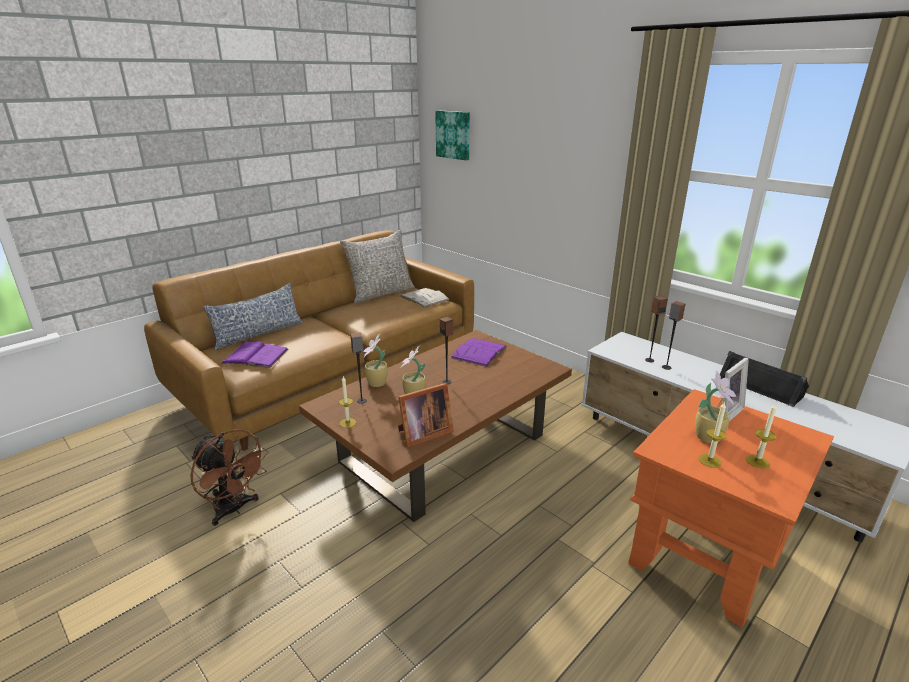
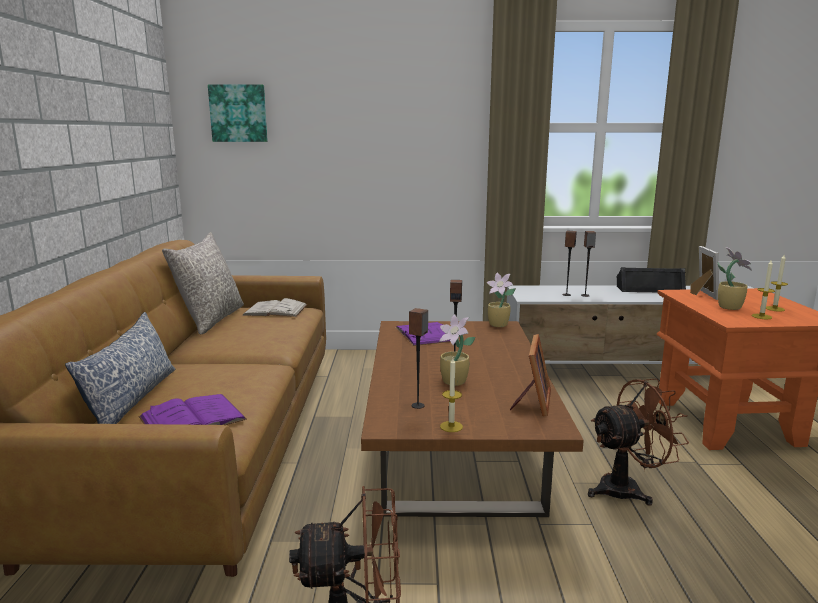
camera: 45 degrees left, 10 degrees down
potted plant [363,334,388,387] -> potted plant moved to [487,273,516,327]
none -> brown fan [588,378,689,506]

